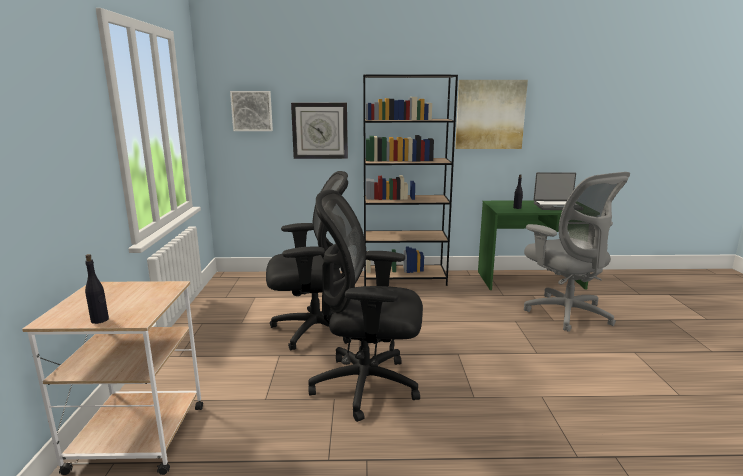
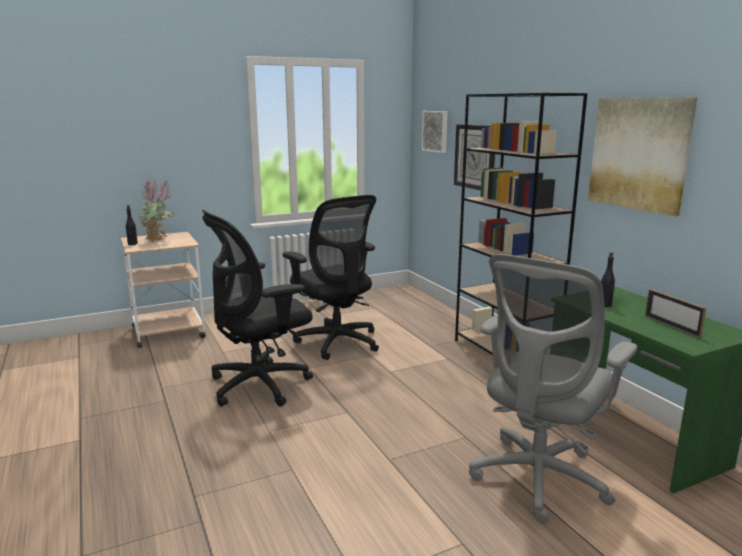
camera: 65 degrees right, 0 degrees up
black office chair [308,190,423,422] -> black office chair turned 105 degrees counterclockwise [202,210,313,407]
laptop [533,172,576,210] -> picture frame [645,289,706,338]
none -> potted plant [138,179,174,242]

